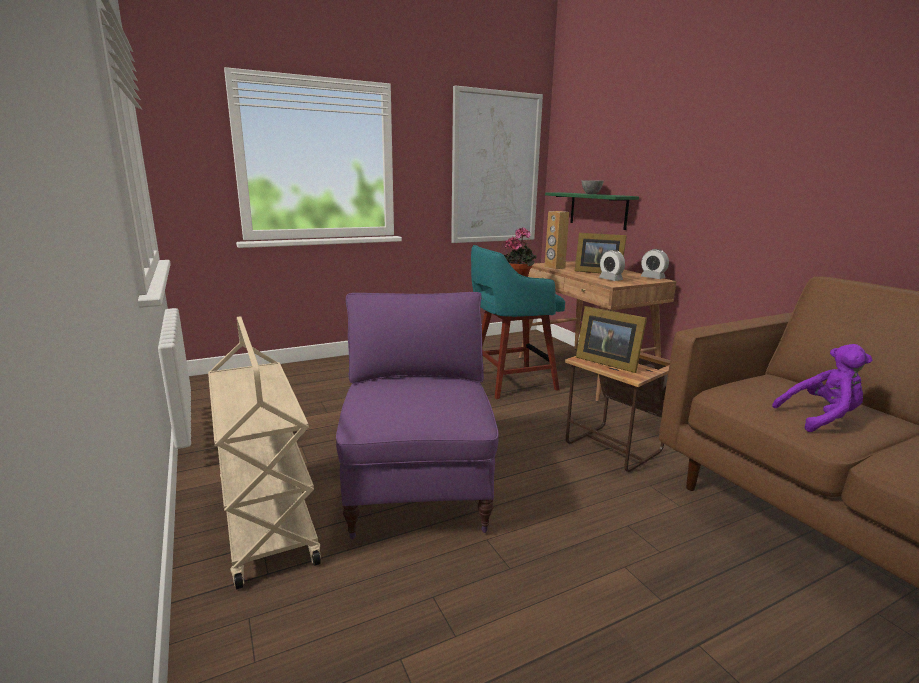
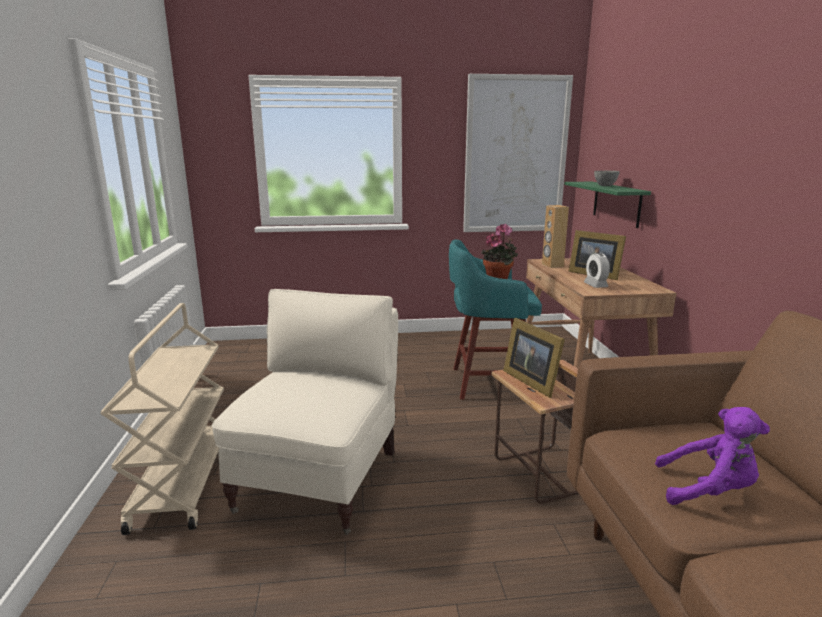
camera: 20 degrees right, 0 degrees up
purple armchair [336,292,499,540] -> beige armchair [212,289,398,535]
alarm clock [641,249,669,279] -> none

